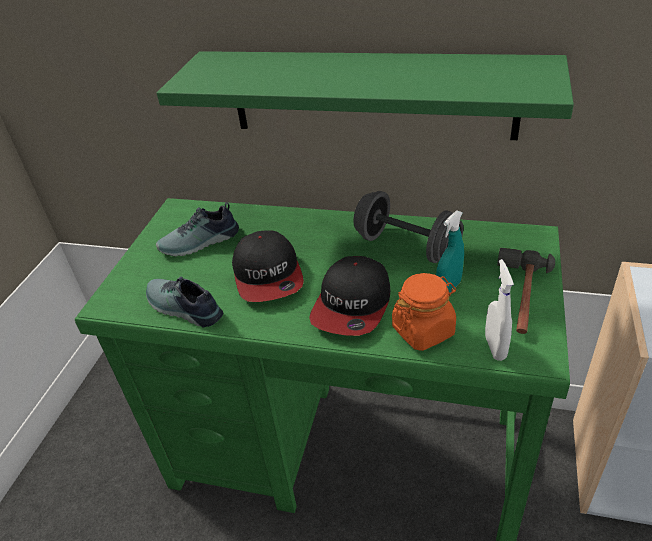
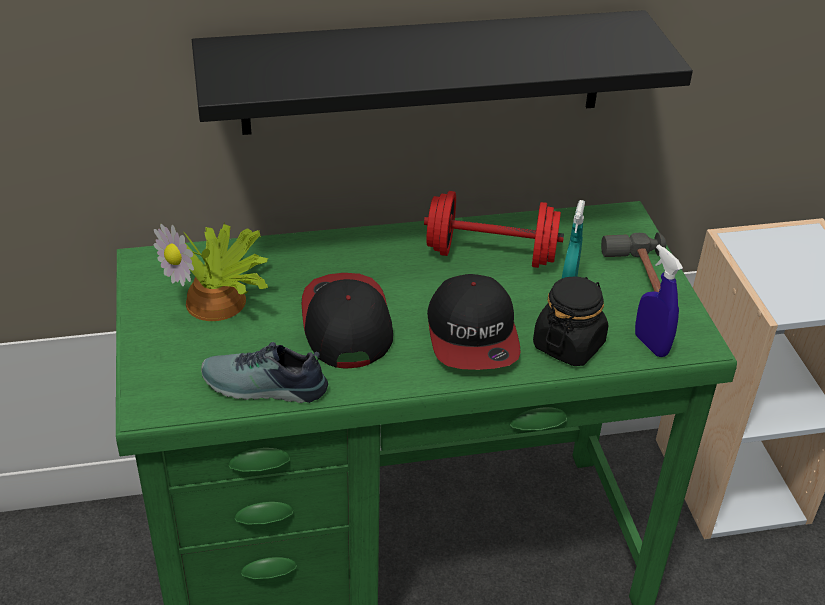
camera: 30 degrees left, 0 degrees up
shoe [156,202,239,256] -> potted plant [154,221,268,321]
green shelf [157,51,574,140] -> black shelf [192,10,693,135]
cap [232,231,304,302] -> cap turned 150 degrees counterclockwise [302,273,393,369]
grey dumbbell [353,191,463,263] -> red dumbbell [424,191,564,268]
orange jar [392,273,456,351] -> black jar [533,276,608,366]
white spray bottle [485,259,514,361] -> blue spray bottle [635,244,683,357]

